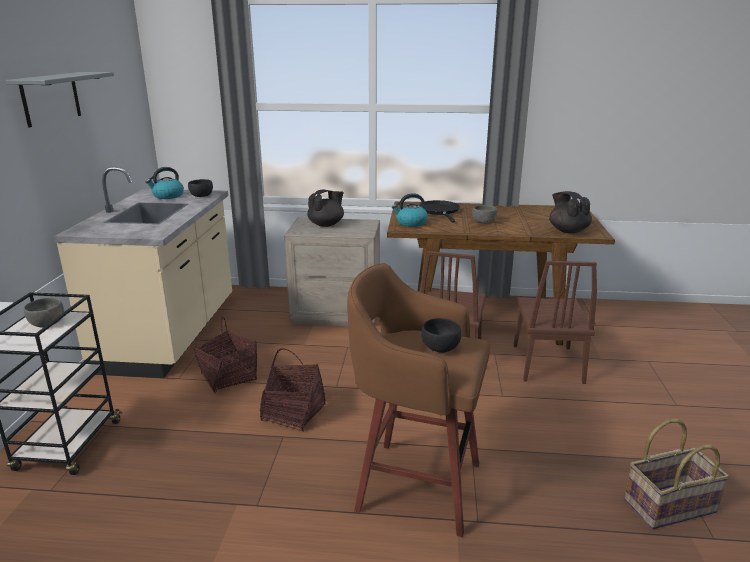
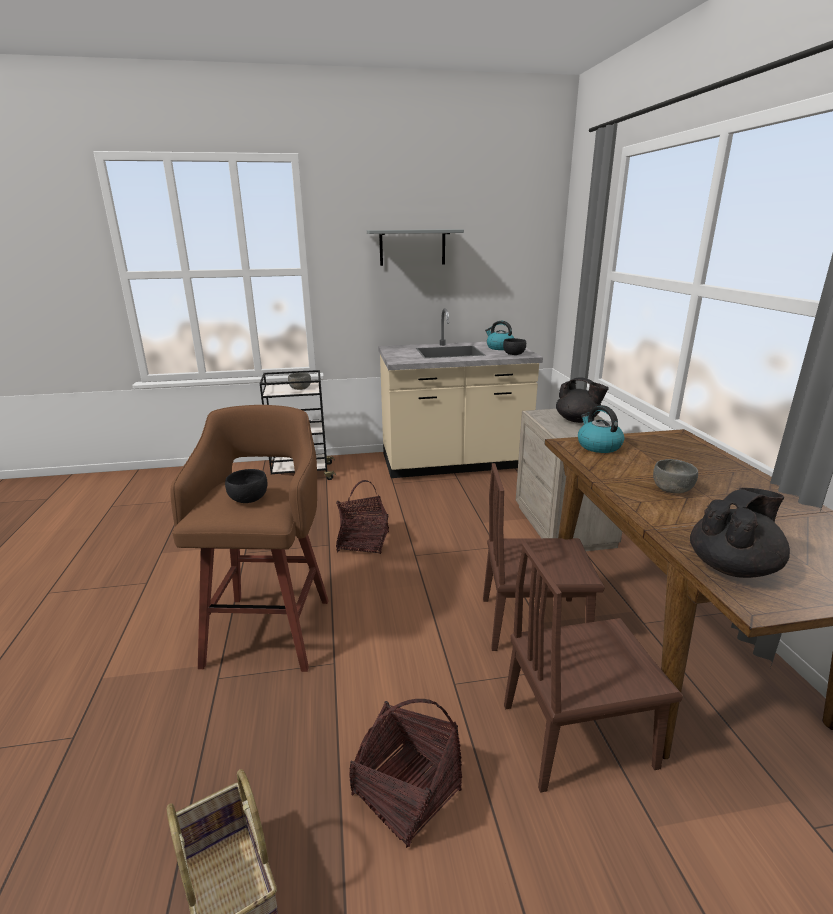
camera: 75 degrees right, 0 degrees up
basket [193,316,257,394] -> basket moved to [349,699,462,848]
black frying pan [419,200,460,223] -> none

